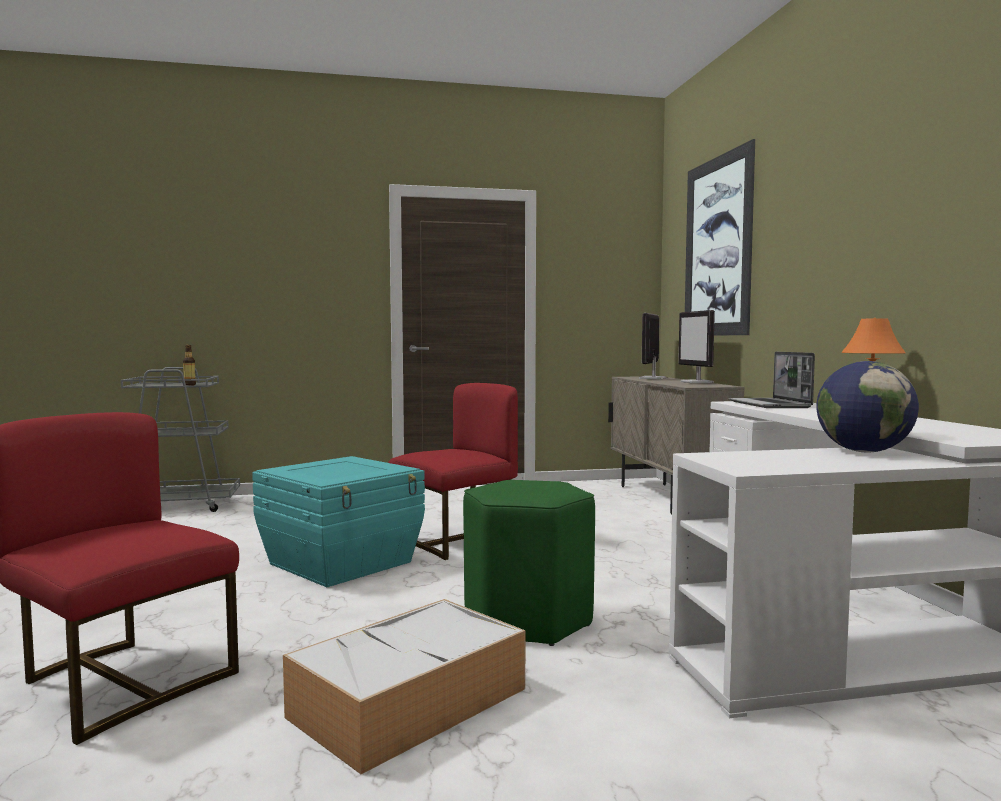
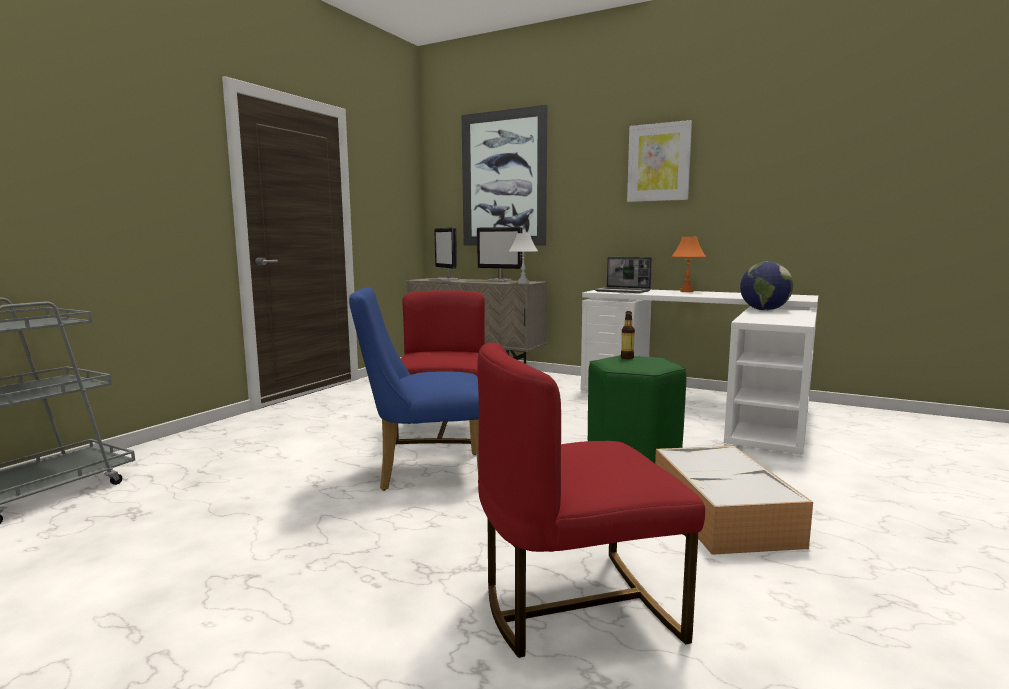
camera: 50 degrees left, 5 degrees up
bottle [183,345,196,386] -> bottle moved to [621,311,635,359]
turquoise storage box [252,456,425,587] -> blue chair [349,287,479,491]
none -> white table lamp [509,233,538,284]
none -> picture [627,120,692,202]

